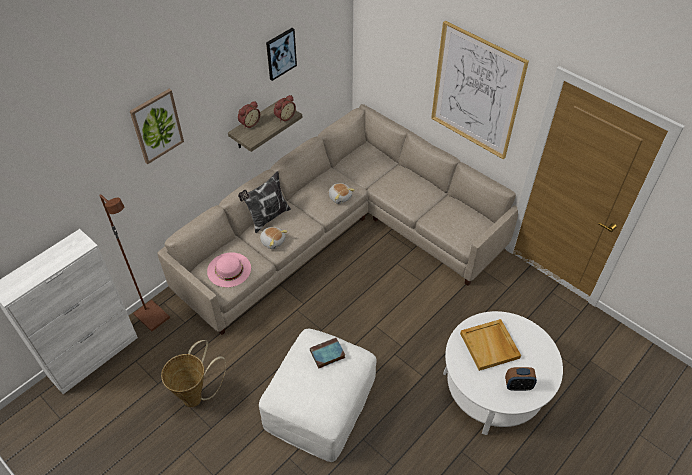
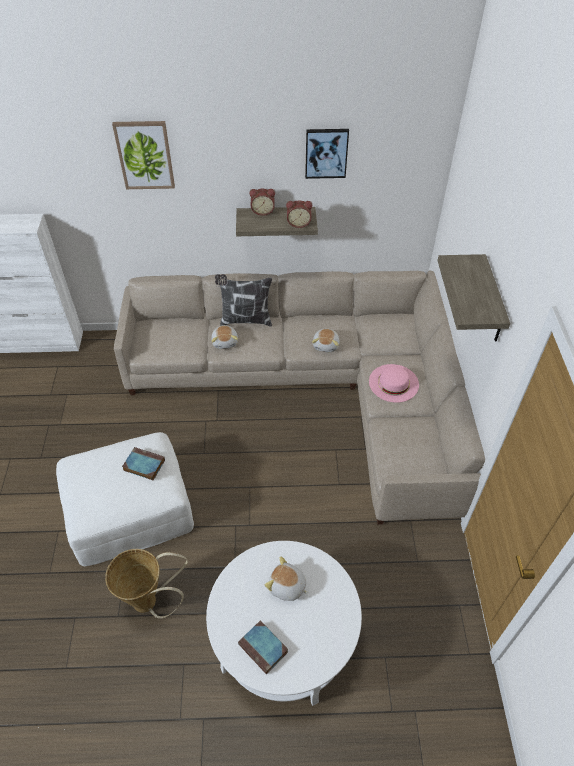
camera: 45 degrees right, 0 degrees up
brown floor lamp [99,194,170,332] -> none
basket [161,340,226,407] -> basket moved to [105,549,188,618]
pink hat [207,252,251,287] -> pink hat moved to [369,364,419,403]
picture [431,21,529,160] -> shelf [437,254,511,342]
beige tray [460,319,521,371] -> plush toy [265,557,309,601]
alarm clock [505,367,537,391] -> book [238,621,288,674]

